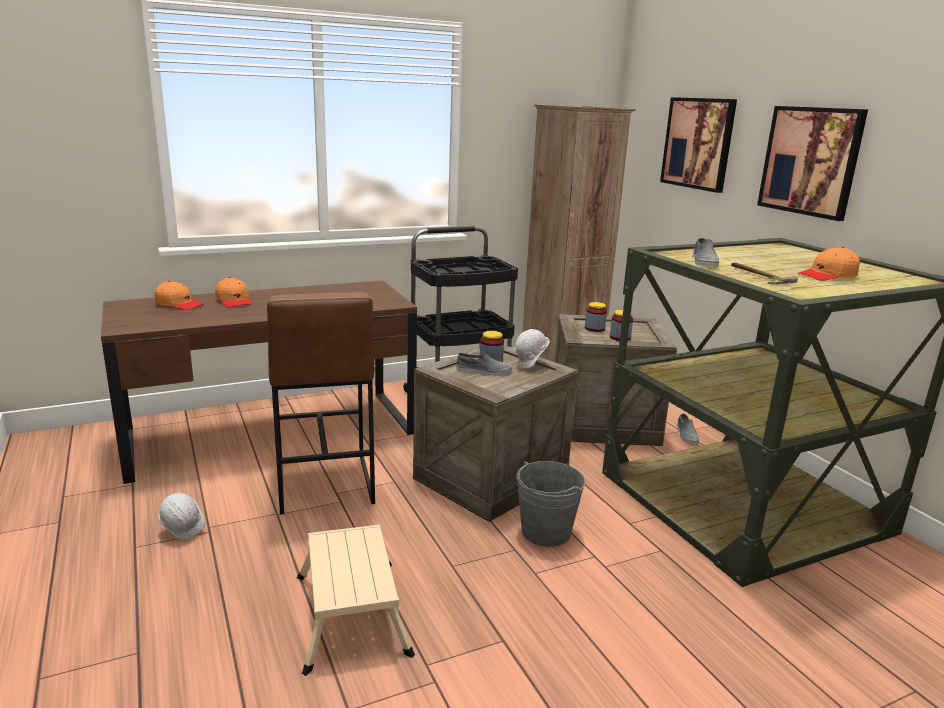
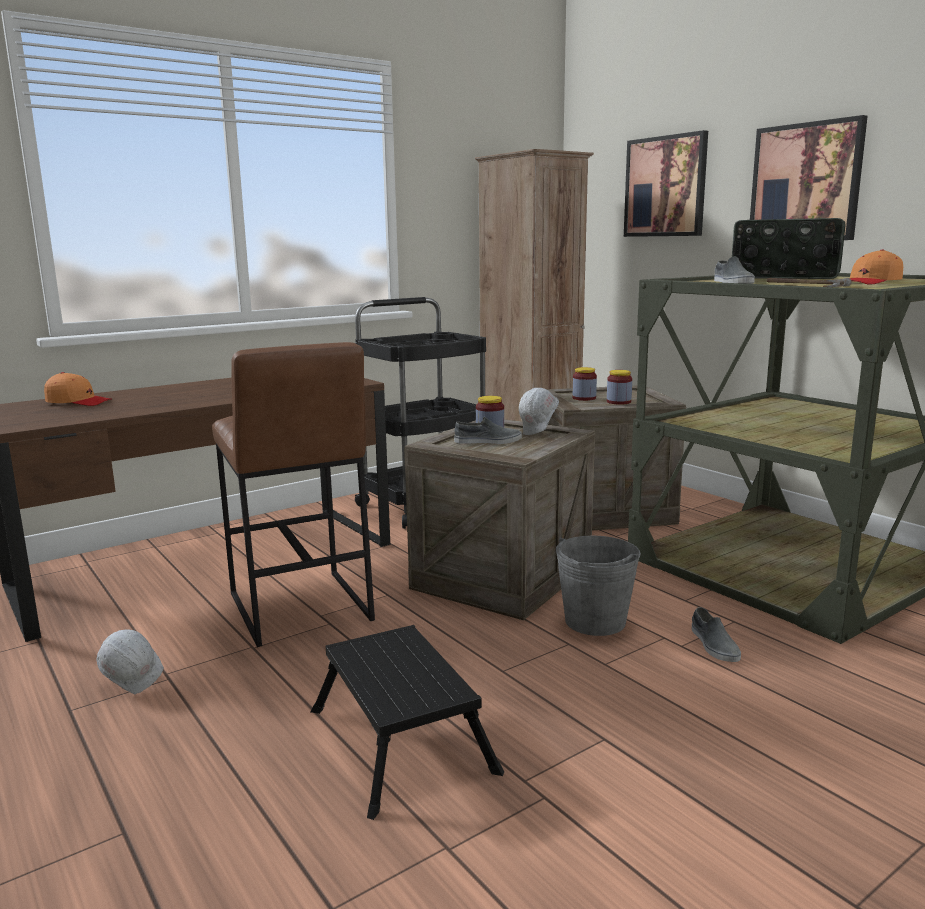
camera: 10 degrees left, 5 degrees down
orange cap [215,277,252,307] -> none
beige step ladder [297,525,415,676] -> black step ladder [311,625,504,820]
grey shoe [677,414,699,445] -> grey shoe moved to [692,607,741,662]
none -> radio [732,218,845,279]

